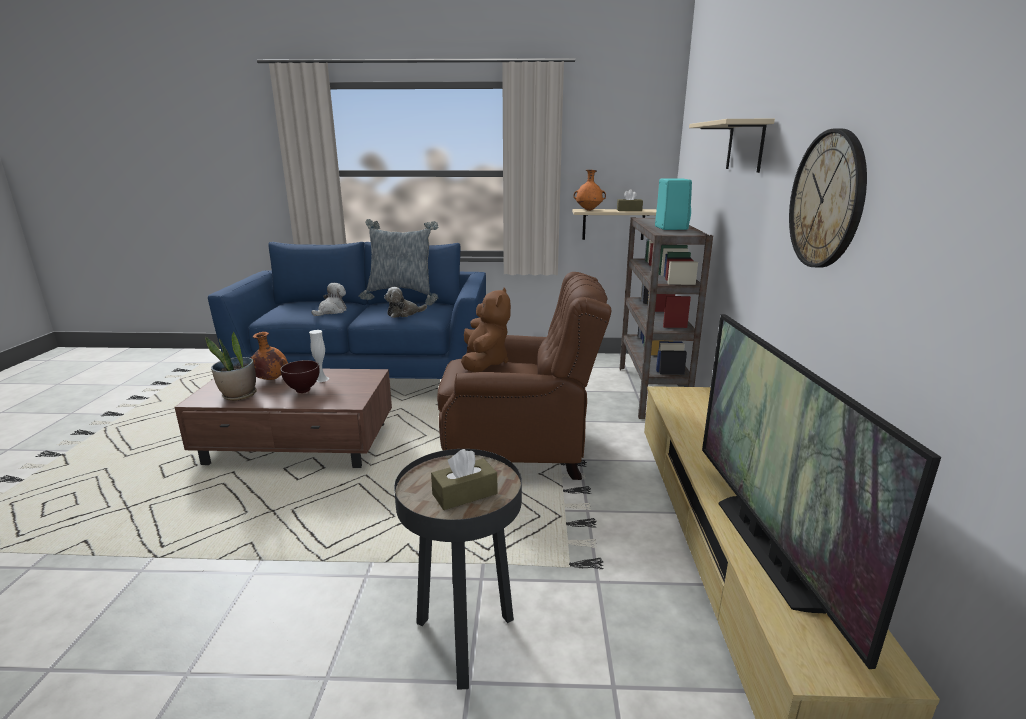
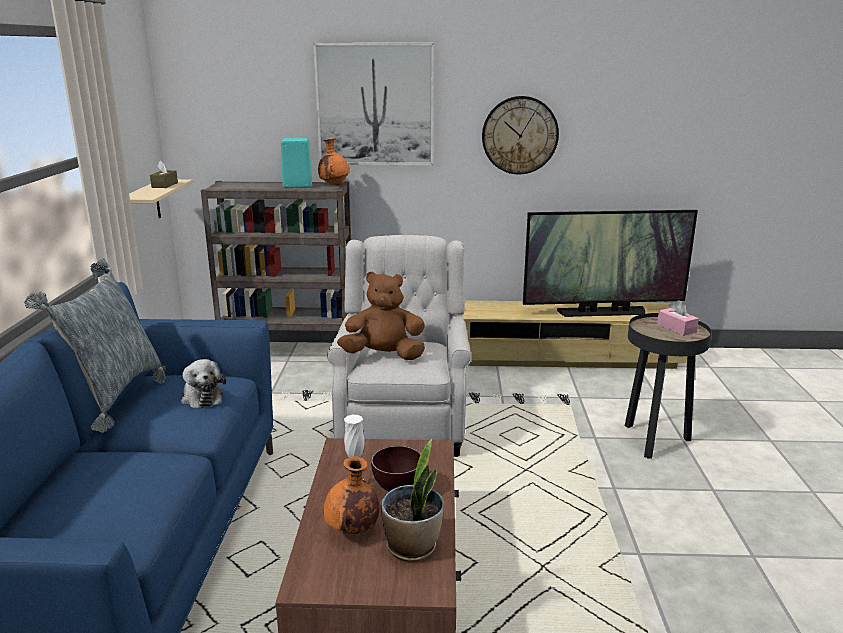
camera: 90 degrees left, 0 degrees up
plush toy [311,283,347,316] -> none
brown tissue box [431,449,497,510] -> pink tissue box [657,300,699,336]
brown armchair [437,272,612,480] -> white armchair [327,234,471,457]
orange vase [573,170,606,211] -> orange vase moved to [318,138,350,185]
beige shelf [689,119,775,173] -> picture [313,43,434,166]

